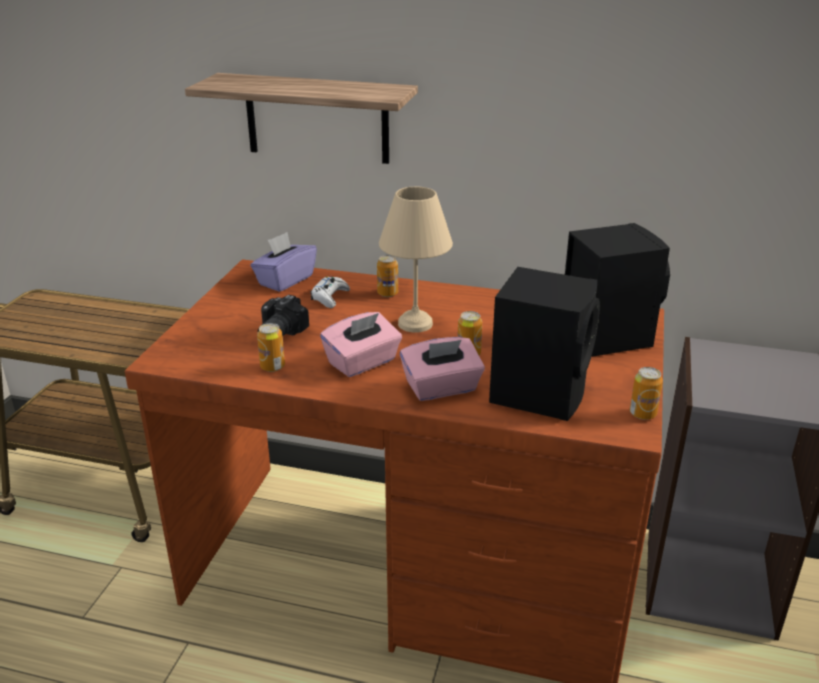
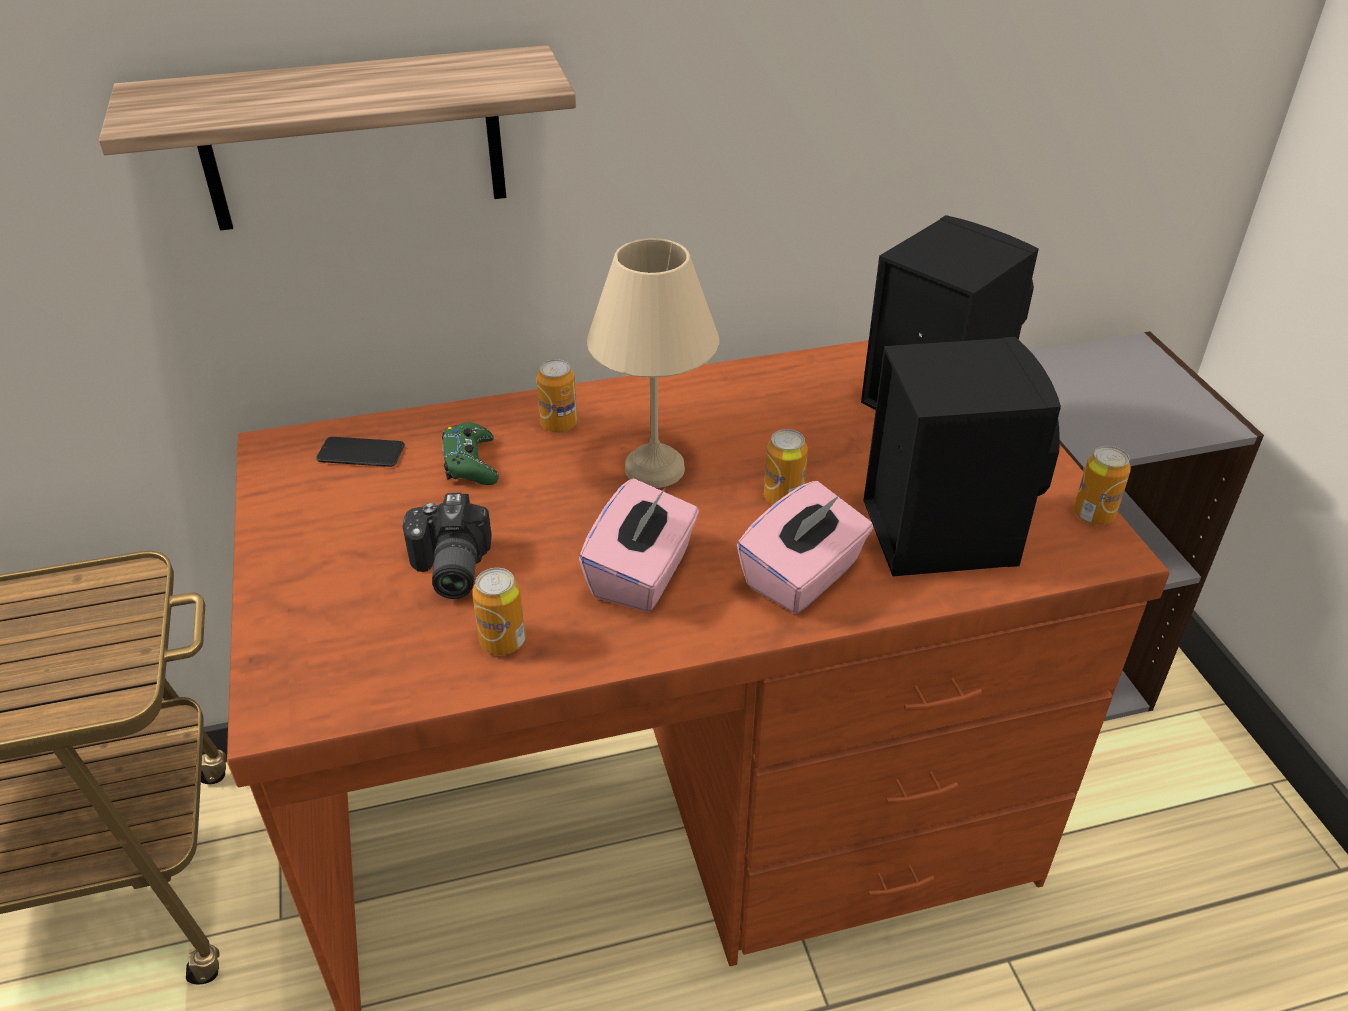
camera: 30 degrees left, 10 degrees up
purple tissue box [250,232,317,292] -> phone [316,437,405,467]
white game controller [310,276,350,308] -> green game controller [442,422,499,485]

